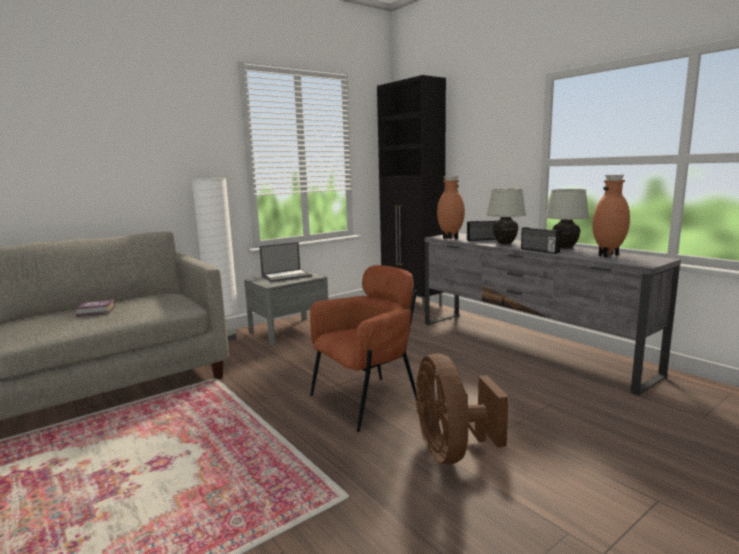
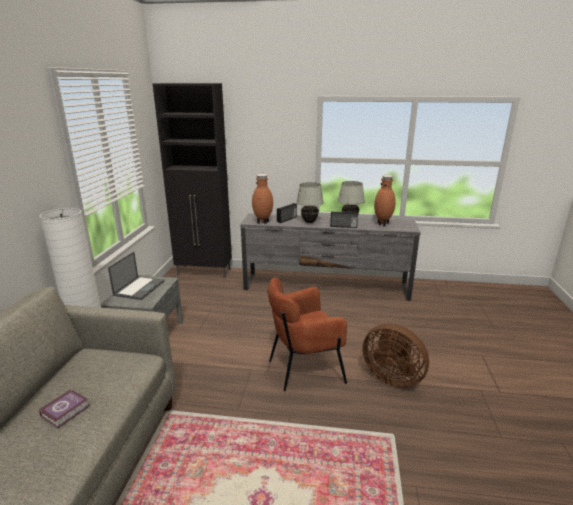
camera: 45 degrees left, 10 degrees up
brown armchair [310,265,417,432] -> brown armchair turned 120 degrees counterclockwise [267,277,347,391]

